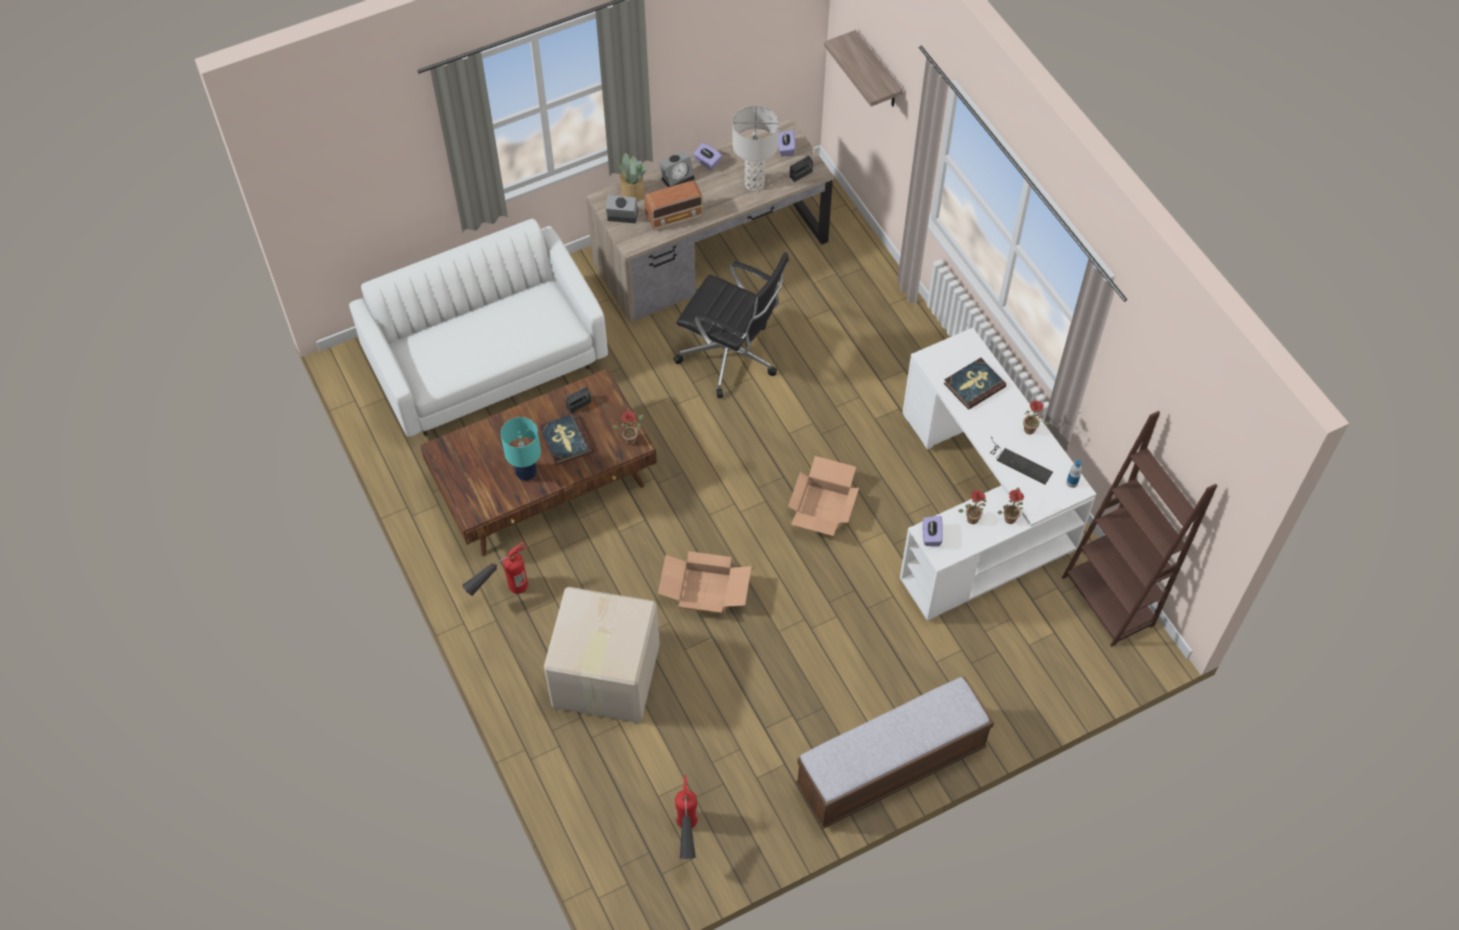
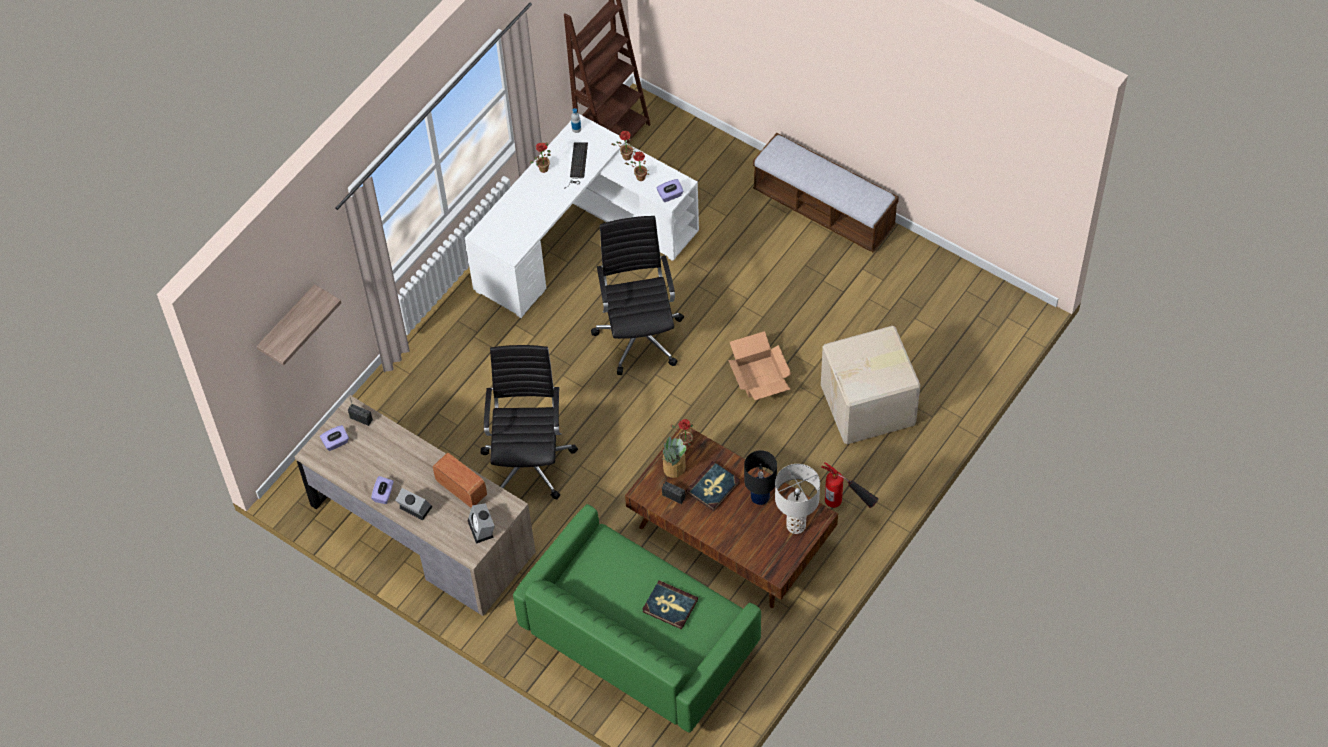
camera: 115 degrees left, 0 degrees up
white sofa [349,219,608,437] -> green sofa [513,504,761,732]
turquoise table lamp [501,417,541,481] -> black table lamp [744,450,777,505]
potted plant [617,153,646,201] -> potted plant moved to [662,436,687,478]
fire extinguisher [675,775,698,859] -> none
white table lamp [733,106,779,191] -> white table lamp moved to [775,464,820,534]
cardboard box [788,456,859,536] -> black office chair [591,216,684,375]
book [944,358,1006,410] -> book moved to [643,580,698,629]

